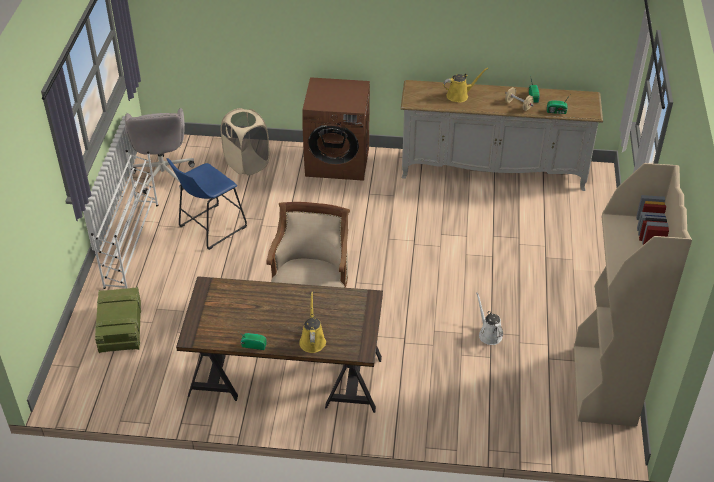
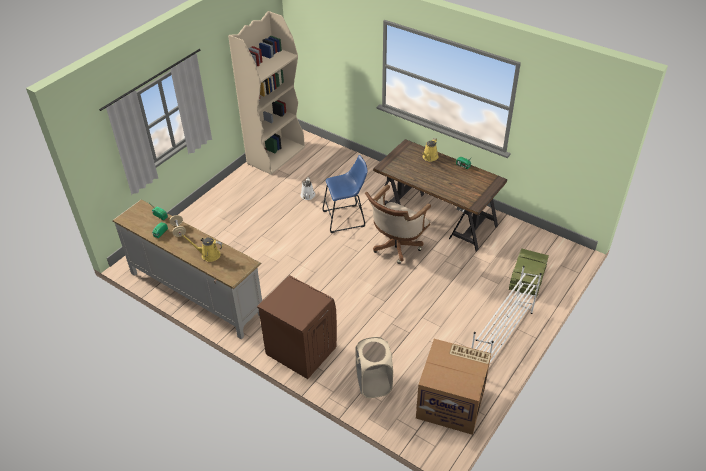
camera: 150 degrees left, 0 degrees up
grey office chair [125,108,195,194] -> cardboard box [416,339,491,435]
blue stool [167,158,247,250] -> blue stool moved to [323,155,368,233]

